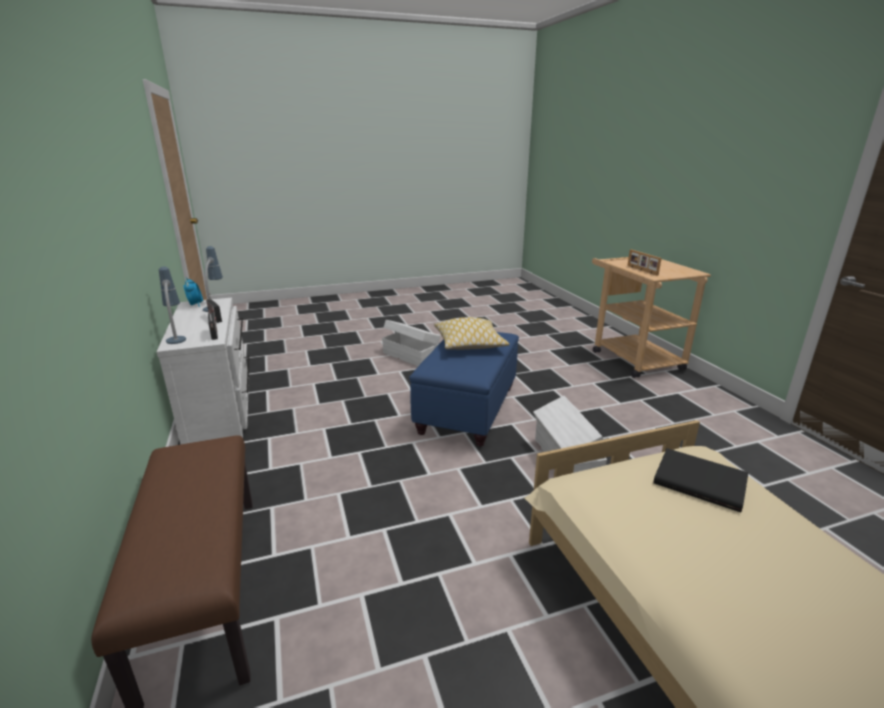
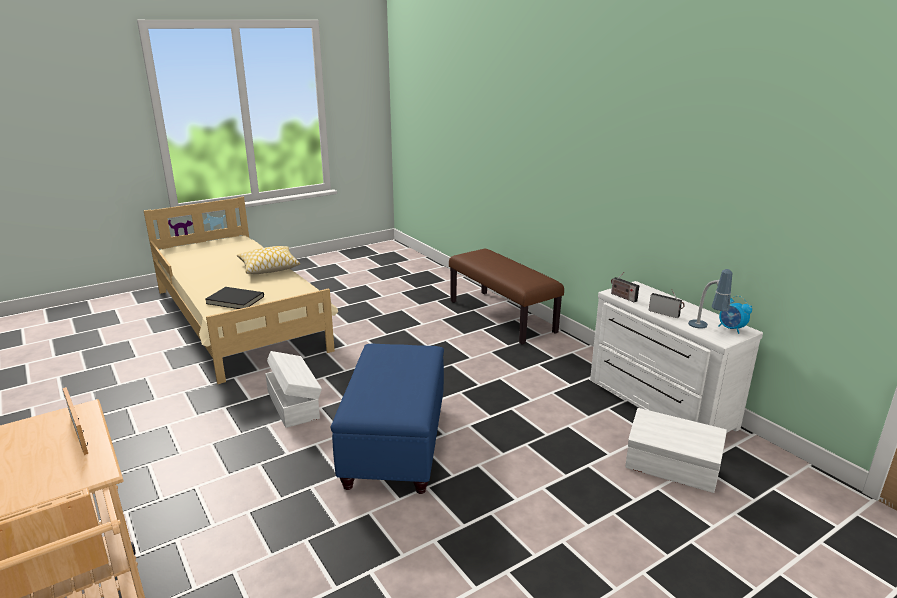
camera: 165 degrees right, 0 degrees up
table lamp [159,266,186,344] -> none
white storage box [382,320,441,366] -> white storage box moved to [625,408,727,493]
pillow [434,317,510,350] -> pillow moved to [237,246,300,274]

